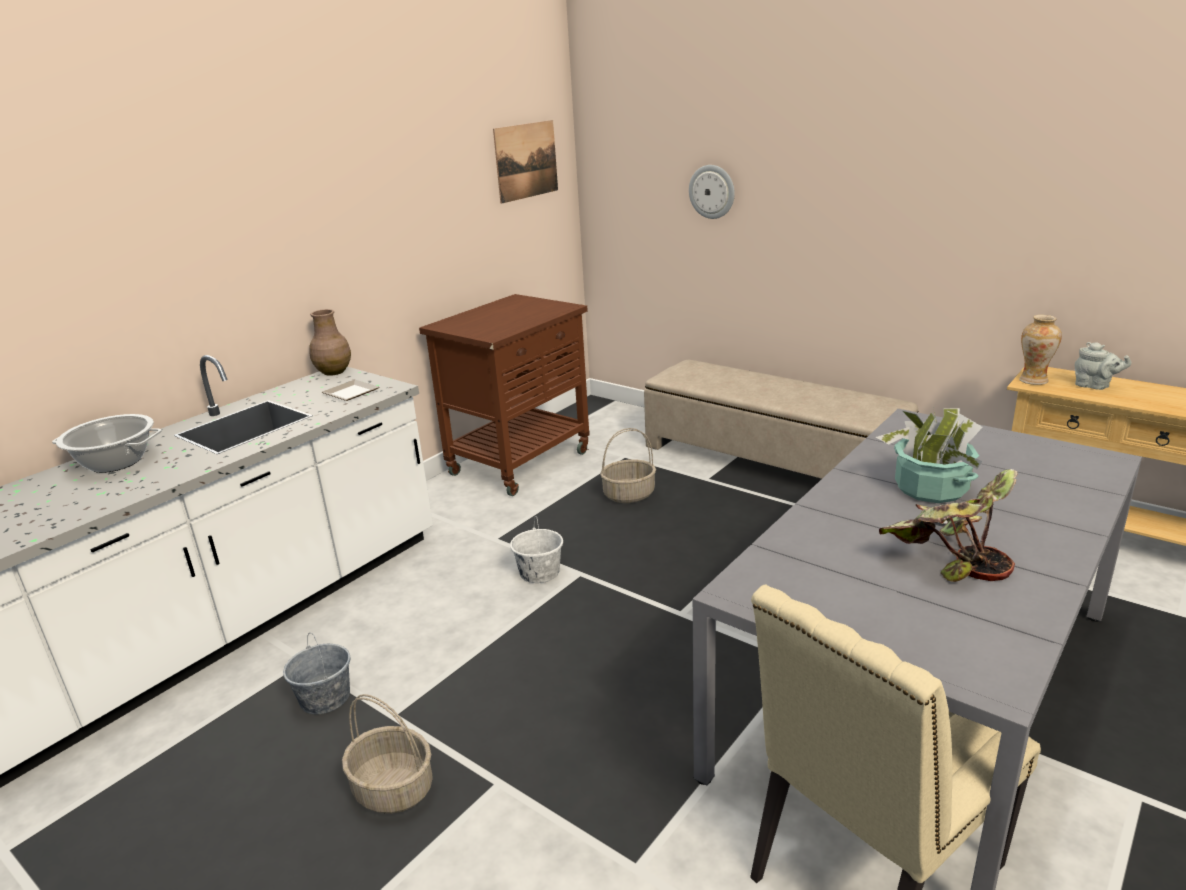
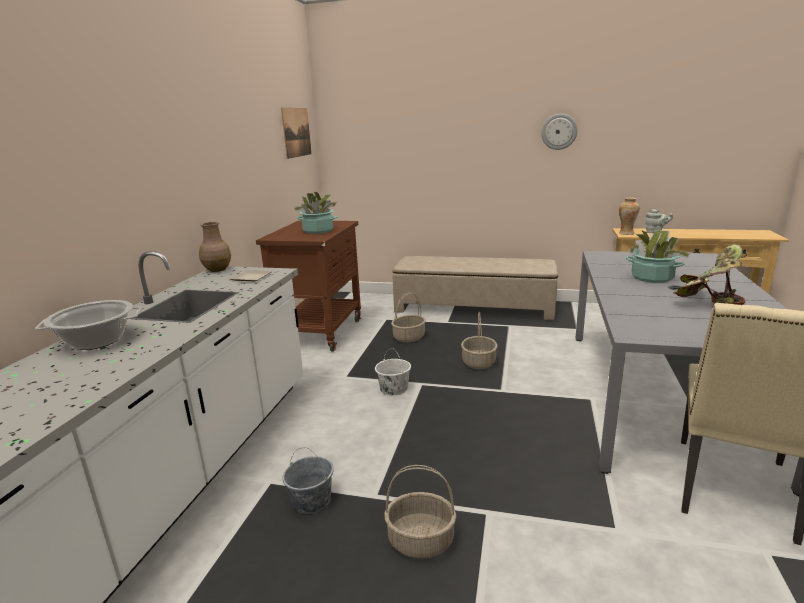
camera: 25 degrees left, 5 degrees down
wall clock [689,165,735,219] -> wall clock moved to [541,114,577,150]
none -> potted plant [294,192,337,234]
none -> basket [461,312,498,370]

